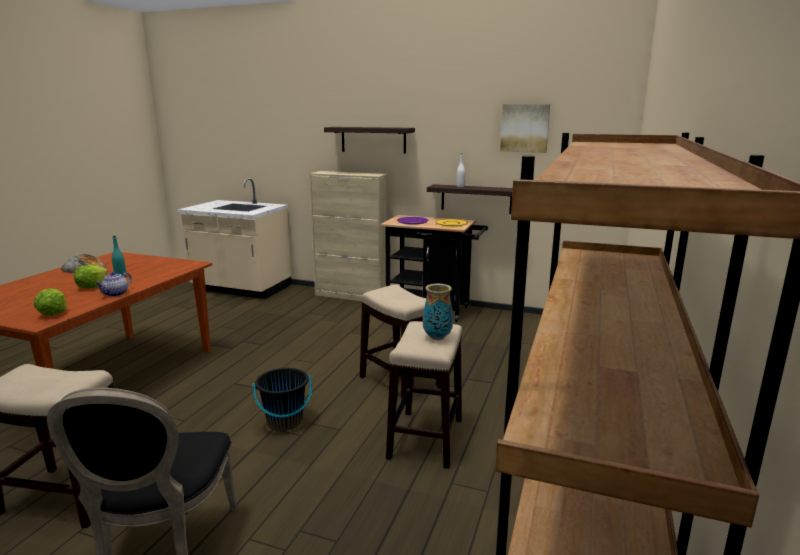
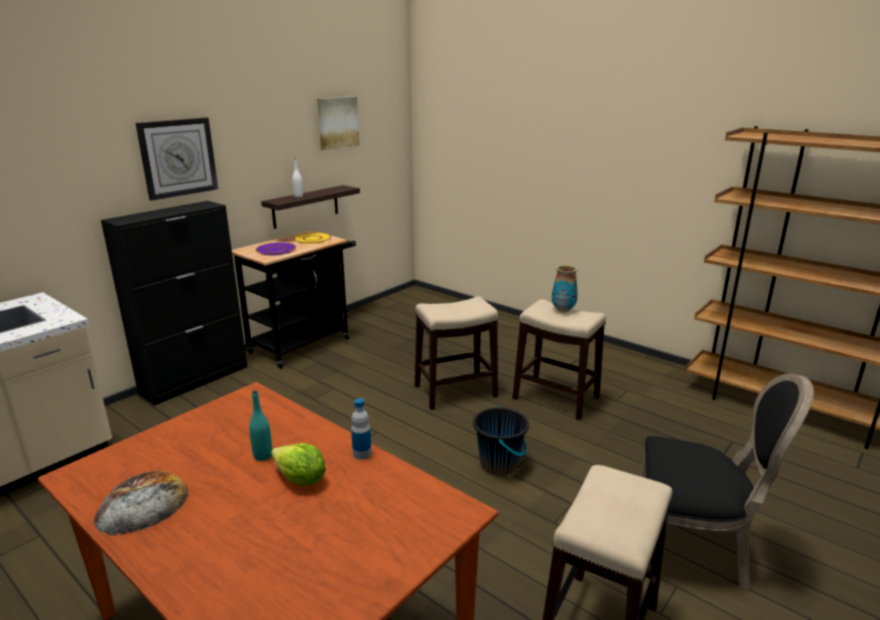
camera: 70 degrees left, 5 degrees up
lettuce [34,288,67,316] -> none
teapot [95,272,132,296] -> bottle [351,398,372,460]
beige cabinet [309,171,389,301] -> black cabinet [101,201,247,406]
shelf [324,127,415,153] -> wall clock [135,118,218,201]

